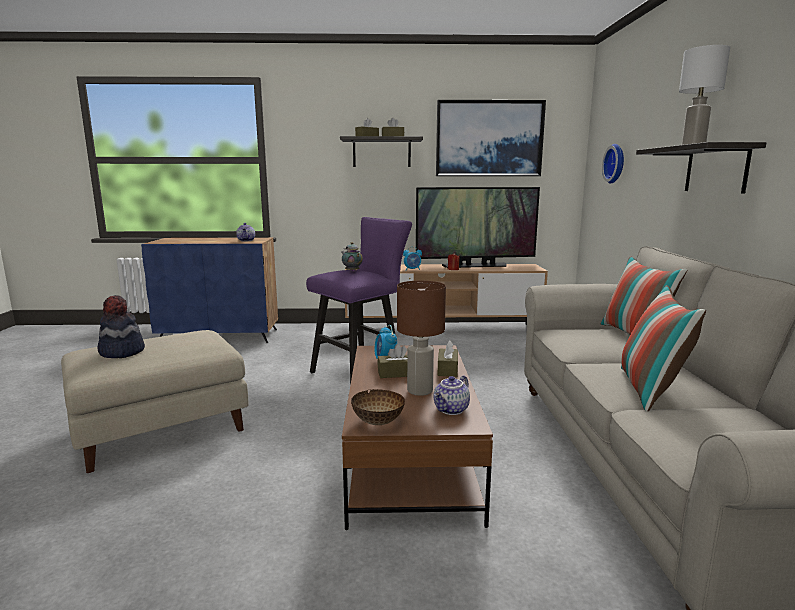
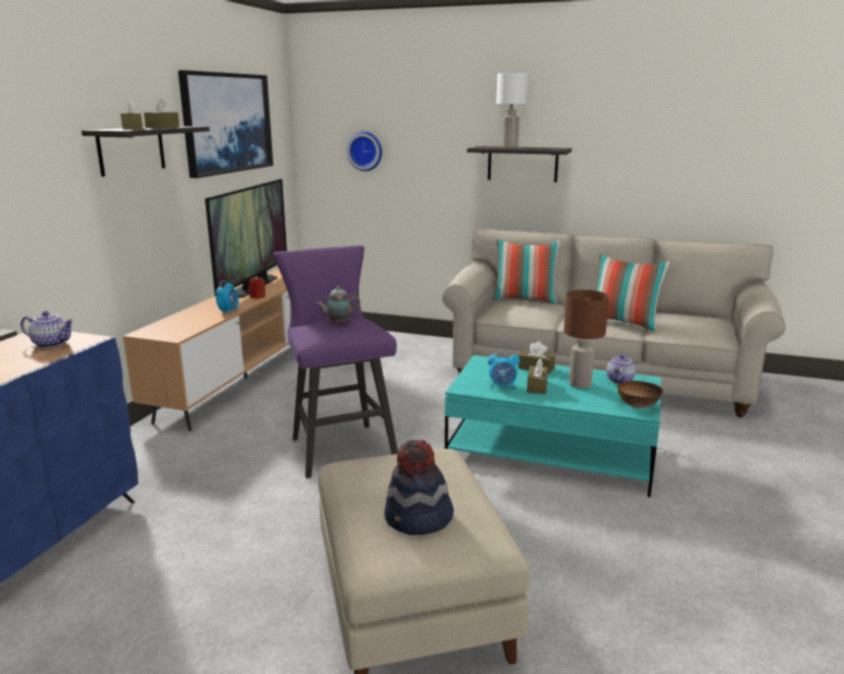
camera: 70 degrees left, 5 degrees up
brown coffee table [342,345,493,530] -> turquoise coffee table [445,355,661,497]
teapot [434,375,470,415] -> teapot turned 60 degrees clockwise [606,354,636,384]

